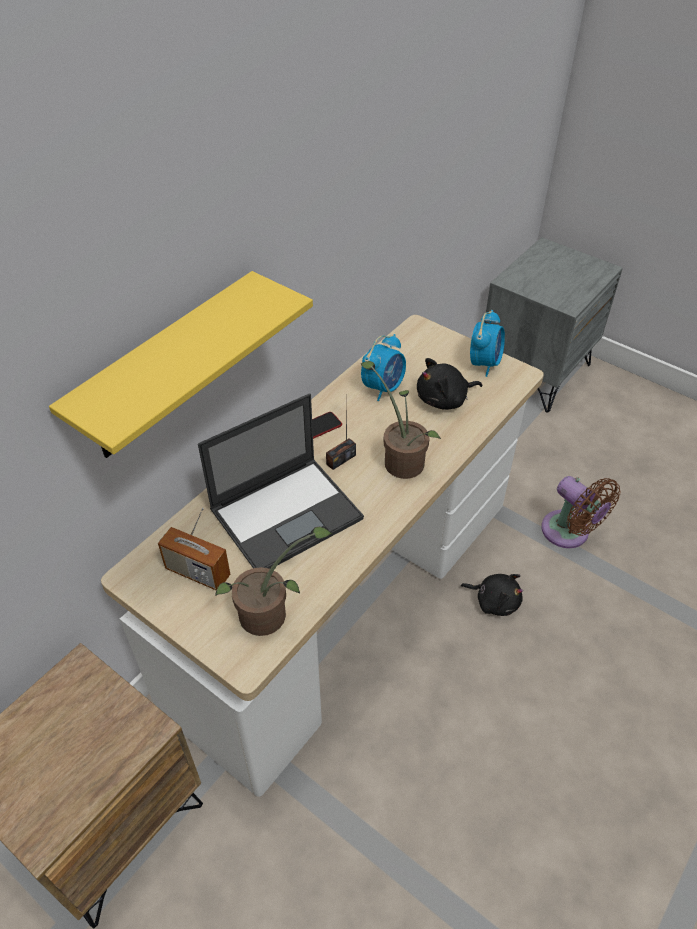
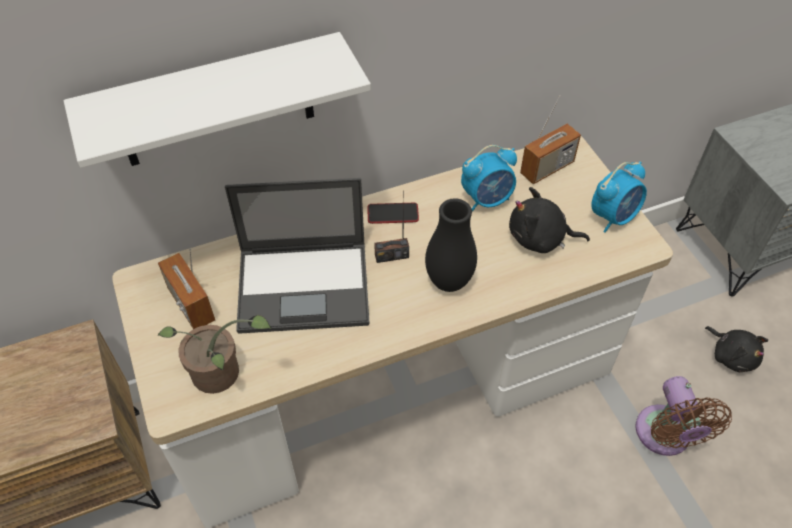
camera: 30 degrees right, 5 degrees up
yellow shelf [49,271,313,458] -> white shelf [64,32,371,168]
potted plant [361,361,441,479] -> black vase [425,198,477,292]
black plush toy [461,574,523,616] -> black plush toy moved to [705,326,768,372]
none -> radio [520,95,581,184]

